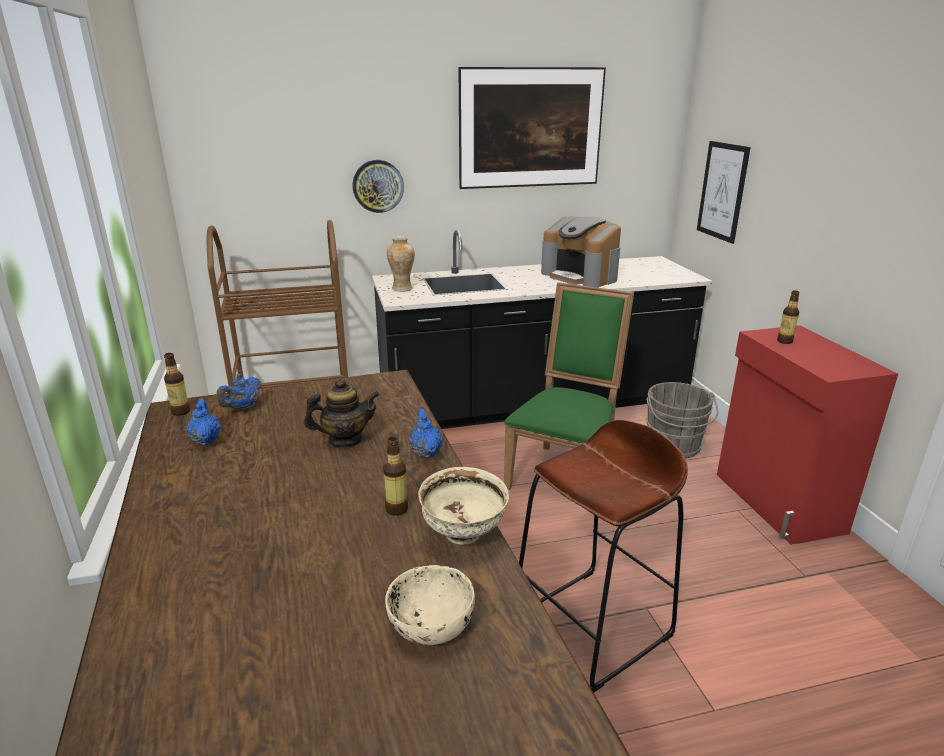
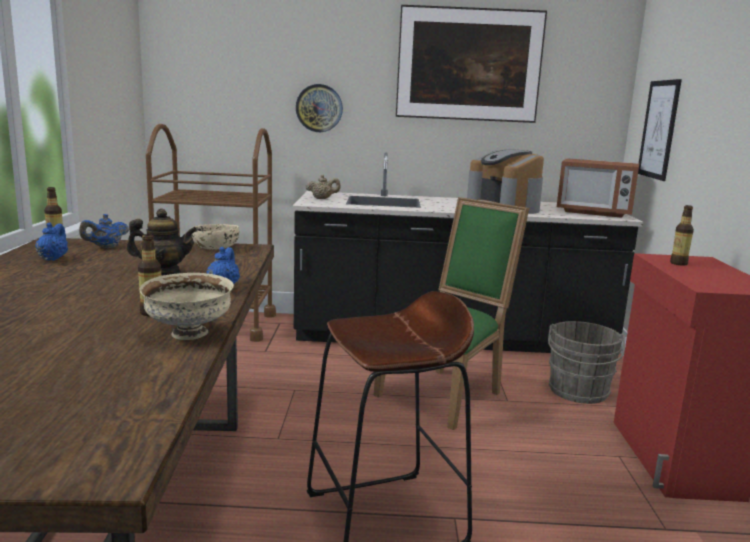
camera: 15 degrees right, 10 degrees down
beige bowl [385,565,475,645] -> beige bowl moved to [192,224,239,250]
vase [387,236,415,292] -> beige teapot [306,174,340,199]
none -> microwave [557,158,639,218]

